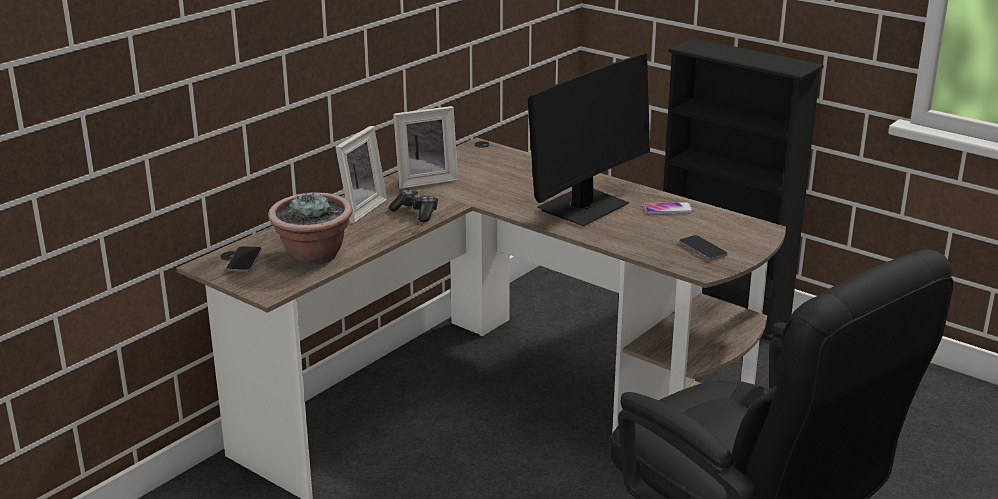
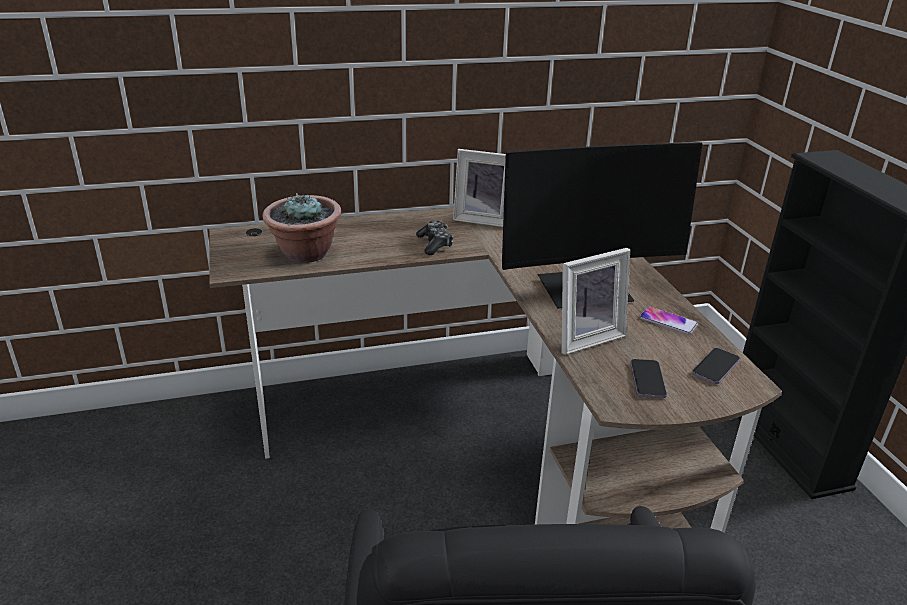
camera: 35 degrees right, 5 degrees up
phone [226,246,262,272] -> phone moved to [692,348,740,384]
picture frame [335,126,387,223] -> picture frame moved to [562,248,630,355]

